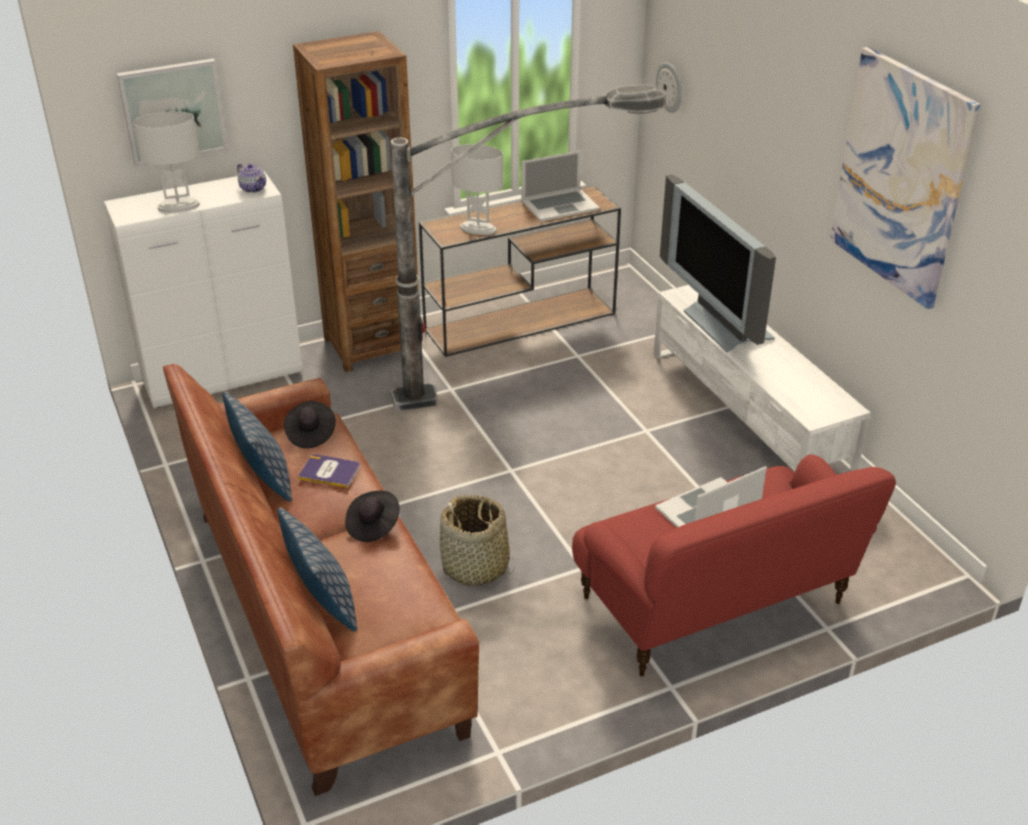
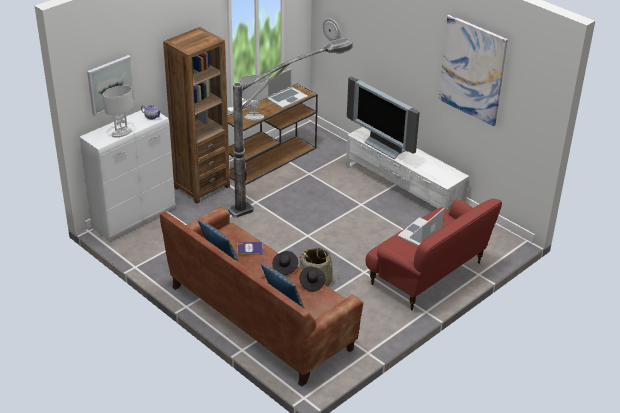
camera: 20 degrees left, 0 degrees up
black hat [284,401,336,448] -> black hat moved to [299,267,325,292]

